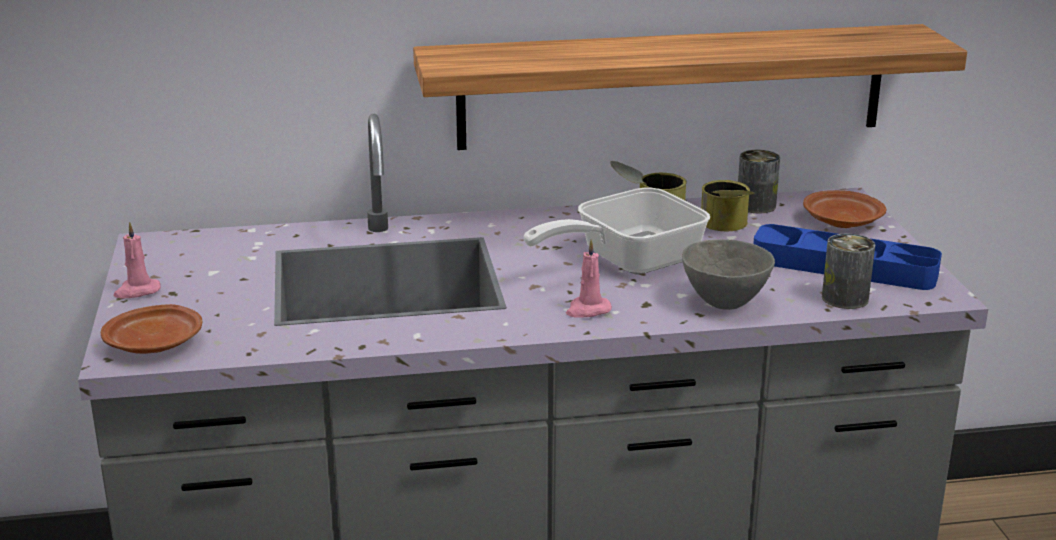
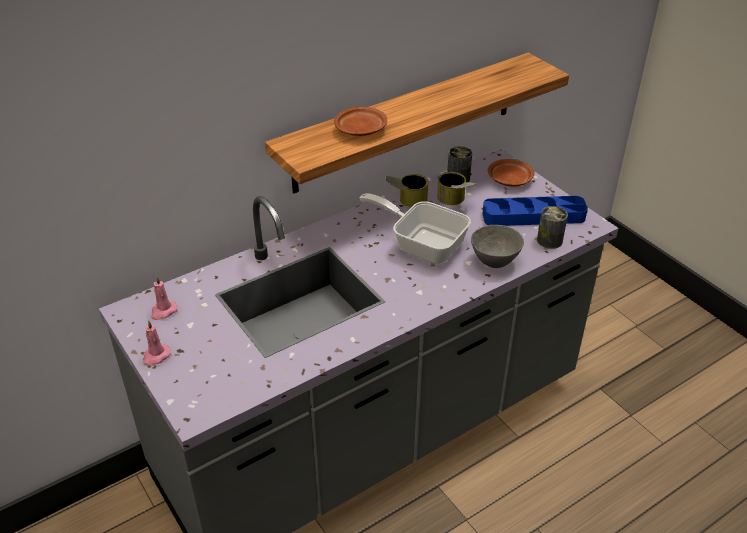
camera: 25 degrees left, 15 degrees up
brown plate [101,304,202,354] -> brown plate moved to [334,107,387,136]
frying pan [524,188,710,275] -> frying pan turned 90 degrees clockwise [360,193,471,264]
pink candle [566,240,612,318] -> pink candle moved to [151,276,178,320]

